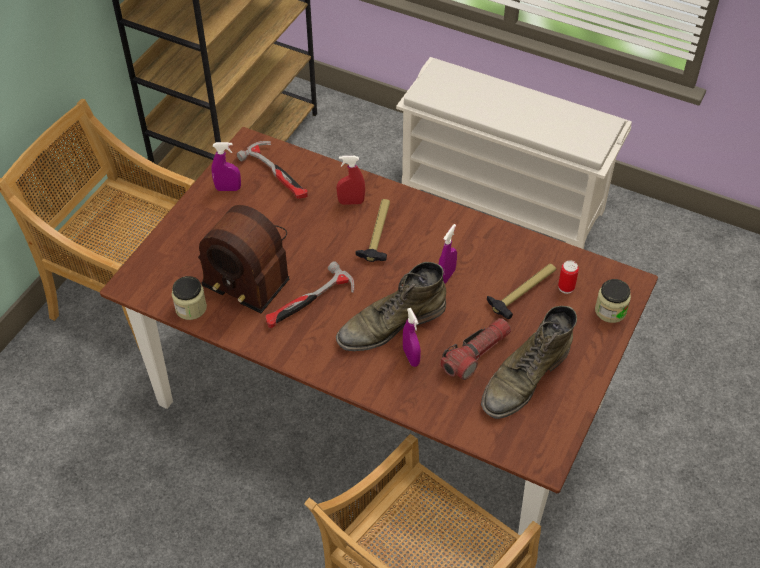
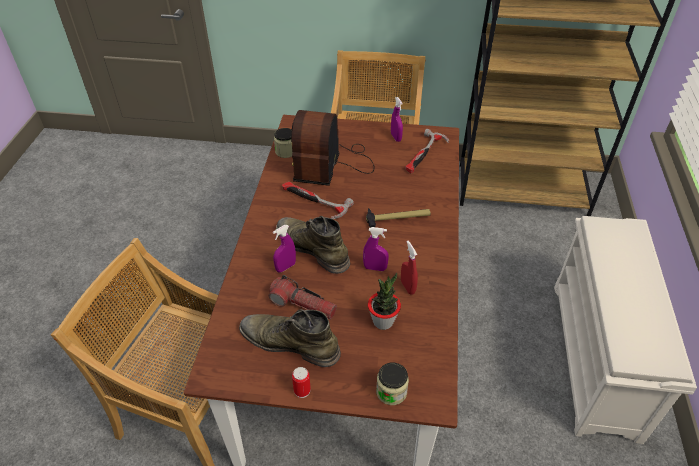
camera: 70 degrees right, 5 degrees down
red spray bottle [337,156,365,205] -> red spray bottle moved to [401,241,418,295]
hammer [487,263,556,319] -> potted plant [368,273,401,330]
can [558,260,579,294] -> can moved to [292,367,311,398]

